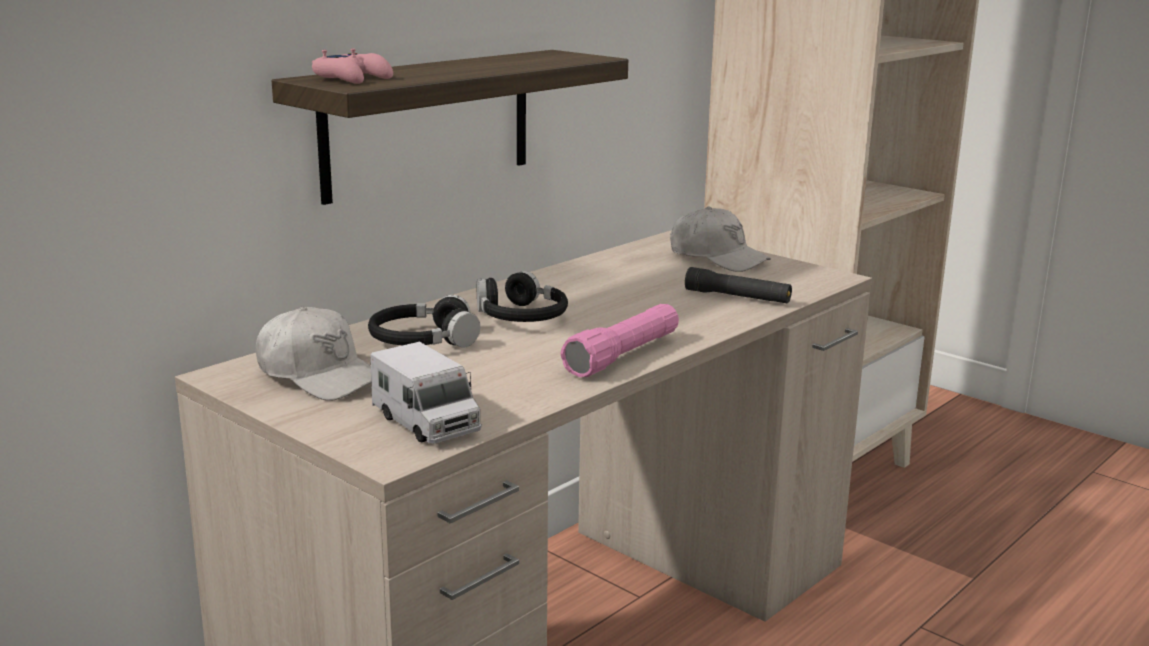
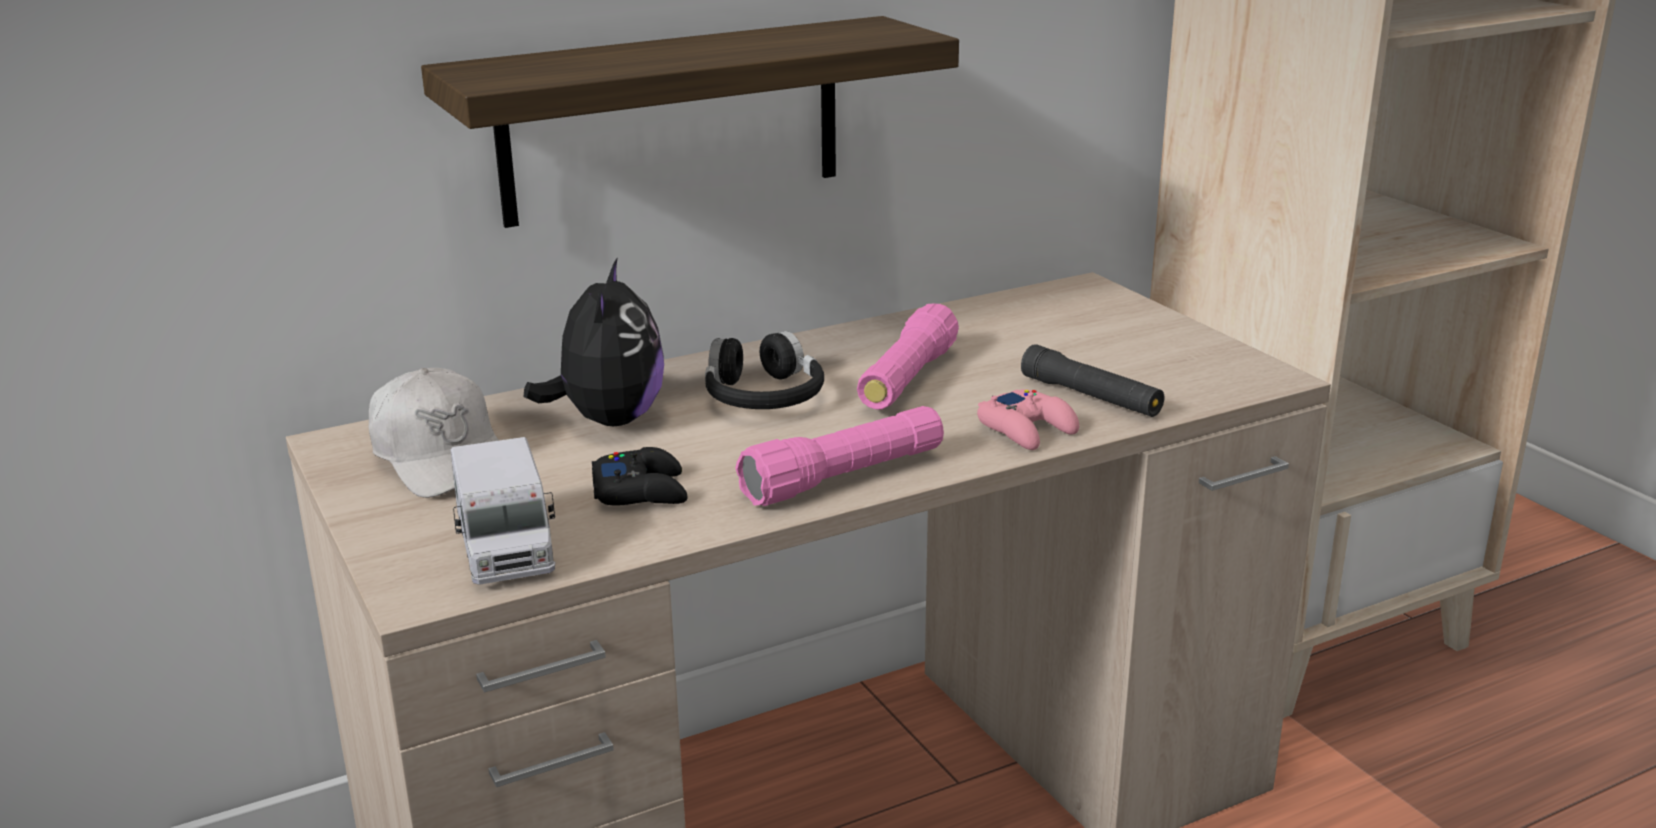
camera: 20 degrees right, 5 degrees up
pink game controller [312,48,393,84] -> pink game controller moved to [977,389,1079,450]
black headphones [368,295,480,348] -> plush toy [524,259,664,426]
white cap [670,206,771,272] -> none
none -> black game controller [592,447,688,506]
none -> pink flashlight [857,303,959,410]

